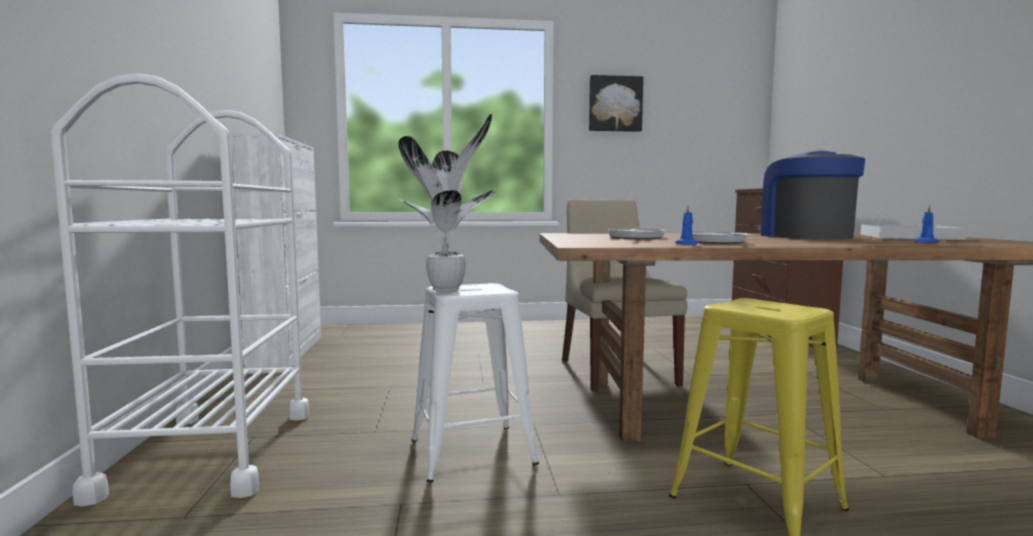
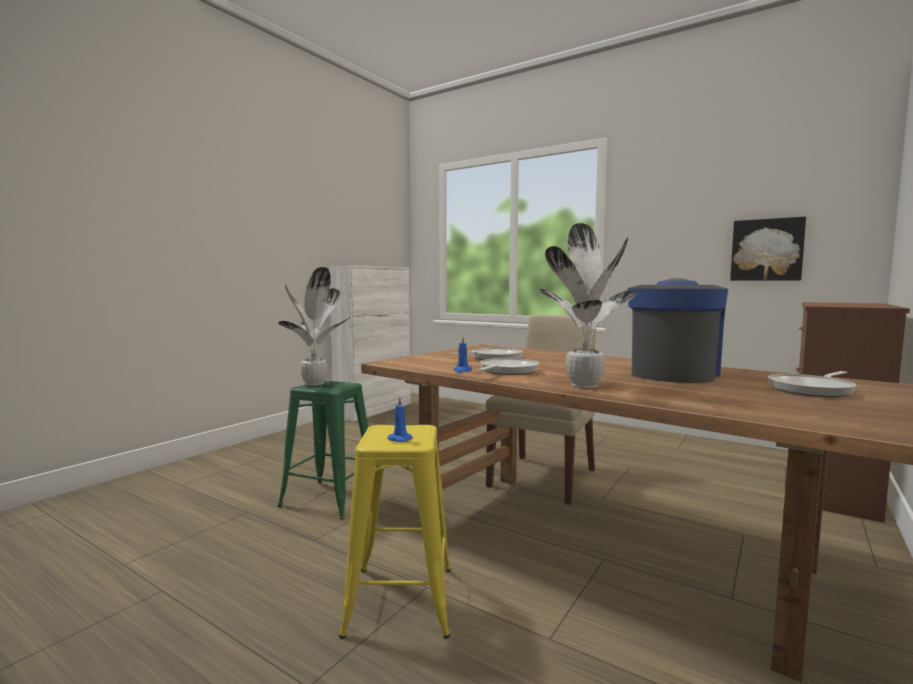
camera: 40 degrees right, 0 degrees up
white cart [51,73,310,507] -> none
white stool [412,283,539,482] -> green stool [277,381,368,519]
picture [589,75,643,132] -> picture moved to [730,217,806,281]
white tray [861,225,967,240] -> frying pan [768,371,856,397]
blue candle [914,205,940,243] -> blue candle moved to [387,396,413,442]
none -> potted plant [539,223,637,388]

